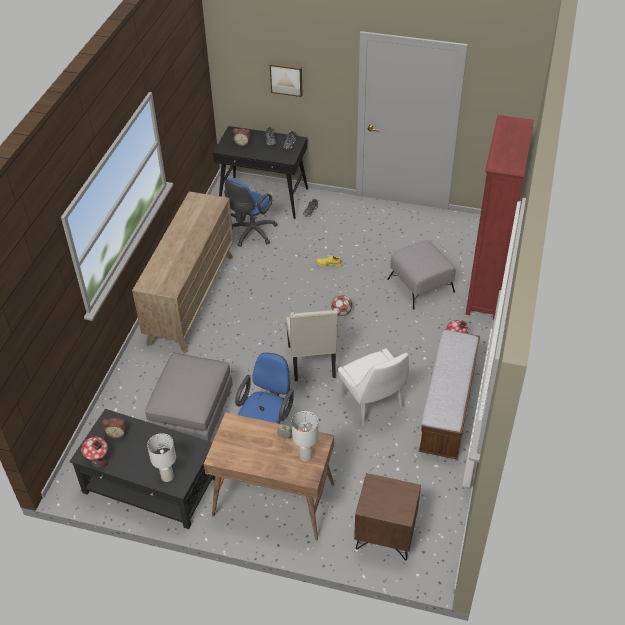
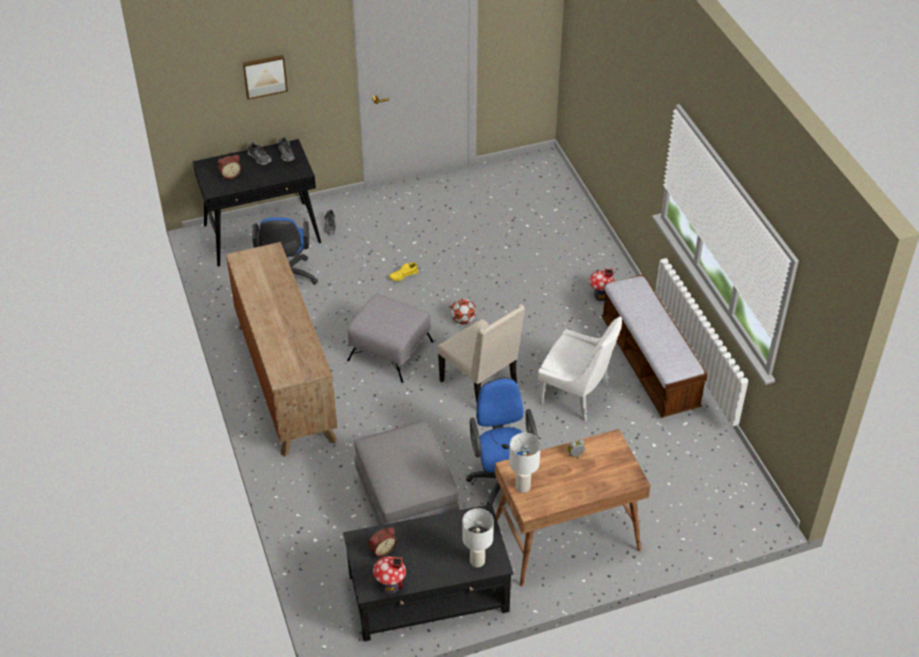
camera: 35 degrees left, 0 degrees up
white table lamp [292,411,318,462] -> white table lamp moved to [509,433,541,493]
brown nightstand [354,473,421,561] -> none
grey ottoman [387,240,456,309] -> grey ottoman moved to [347,294,433,383]
red bookcase [465,115,534,320] -> none

